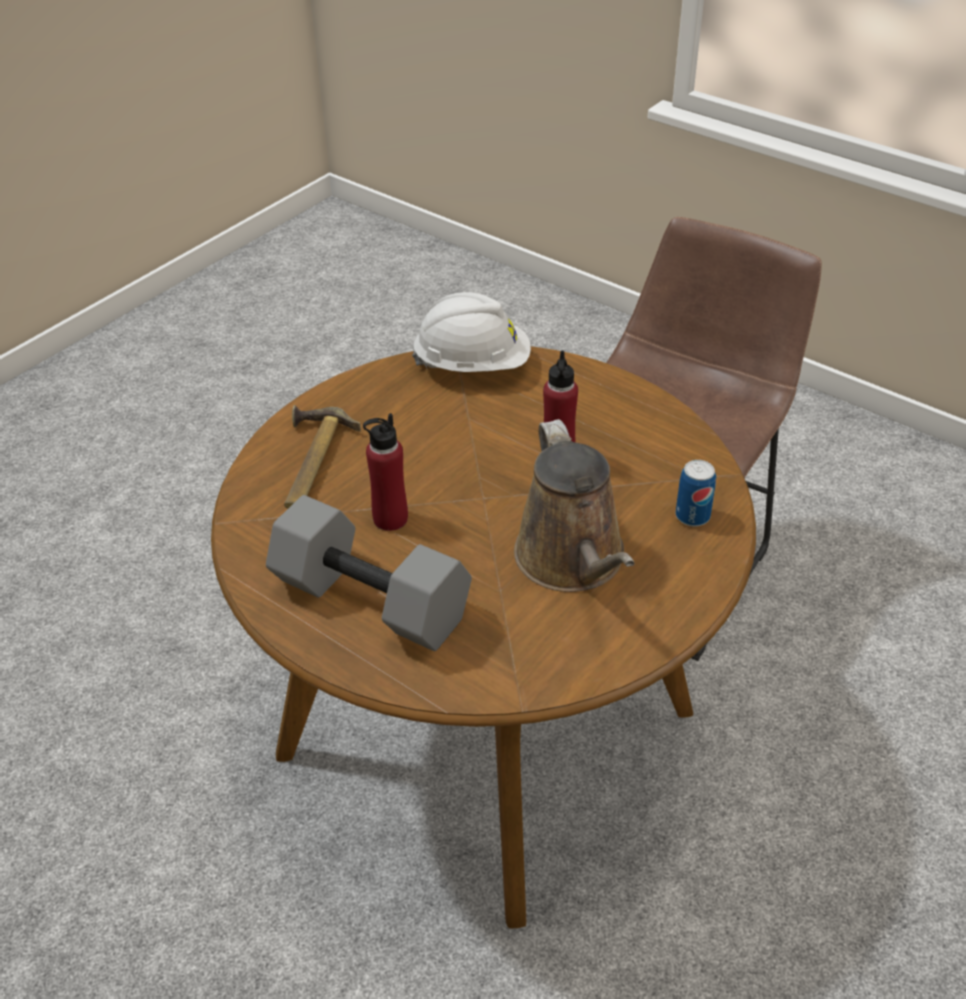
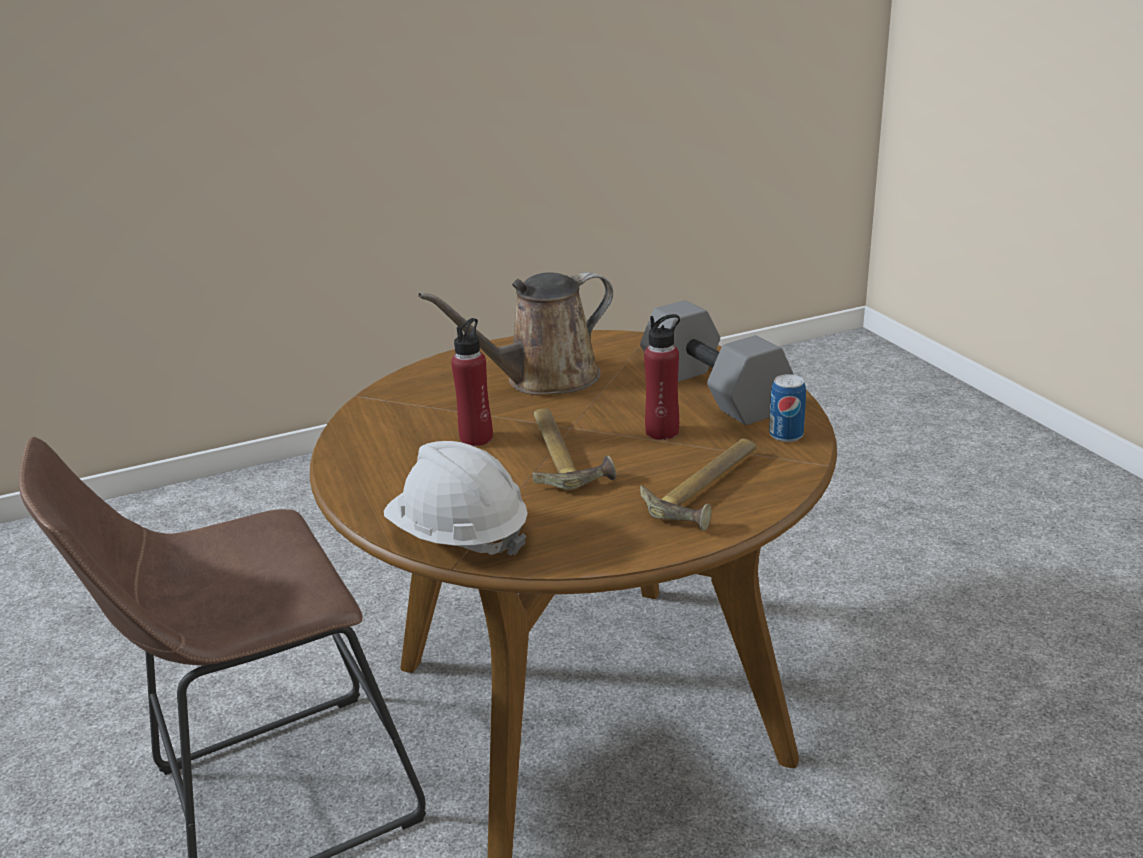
camera: 150 degrees left, 15 degrees down
brown watering can [514,419,635,592] -> brown watering can turned 135 degrees counterclockwise [418,272,613,395]
can [676,460,716,527] -> can moved to [769,374,806,442]
none -> hammer [532,408,617,490]

